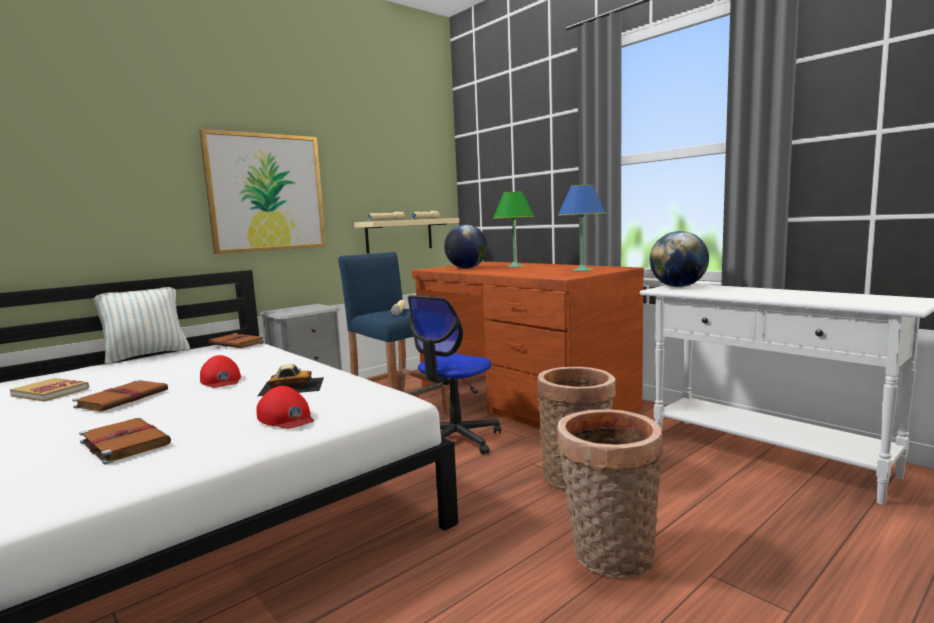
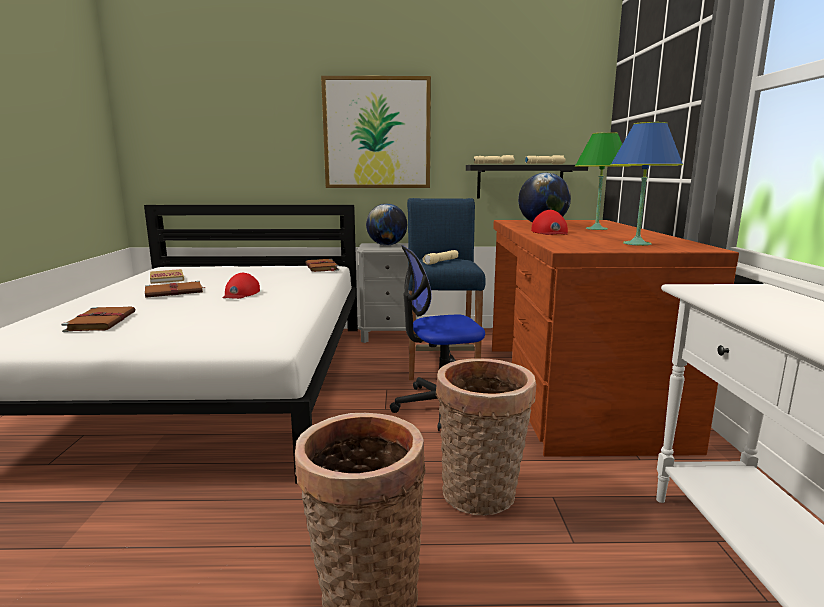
camera: 40 degrees right, 5 degrees up
pillow [92,287,190,364] -> none
red cap [256,386,314,429] -> red cap moved to [531,210,568,235]
toy car [258,364,324,396] -> none
beige shelf [354,218,459,253] -> black shelf [466,165,588,199]
globe [650,231,709,287] -> globe moved to [366,204,407,245]

